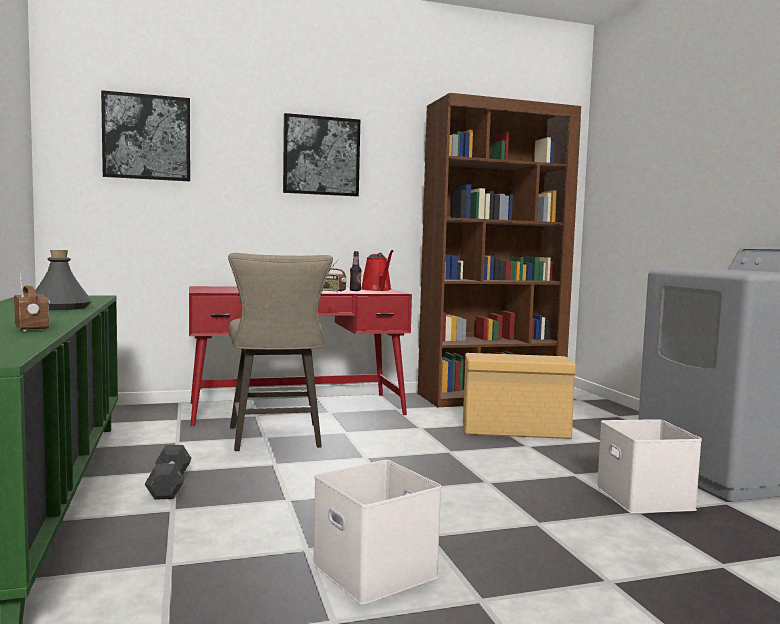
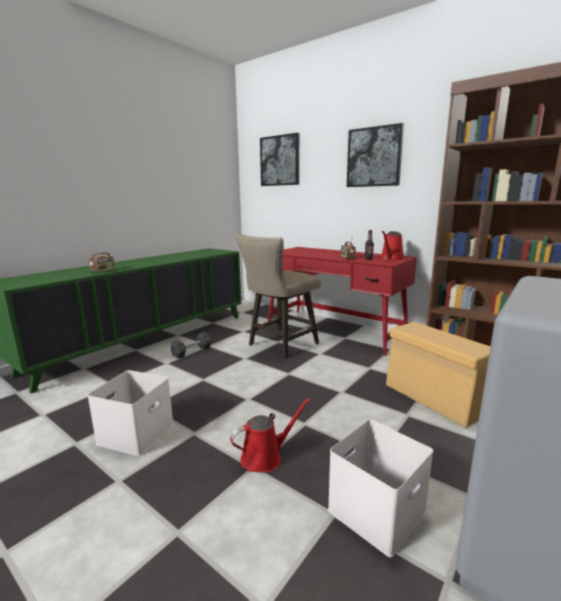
camera: 55 degrees right, 10 degrees up
grey bottle [35,250,92,310] -> none
none -> red watering can [230,398,311,473]

